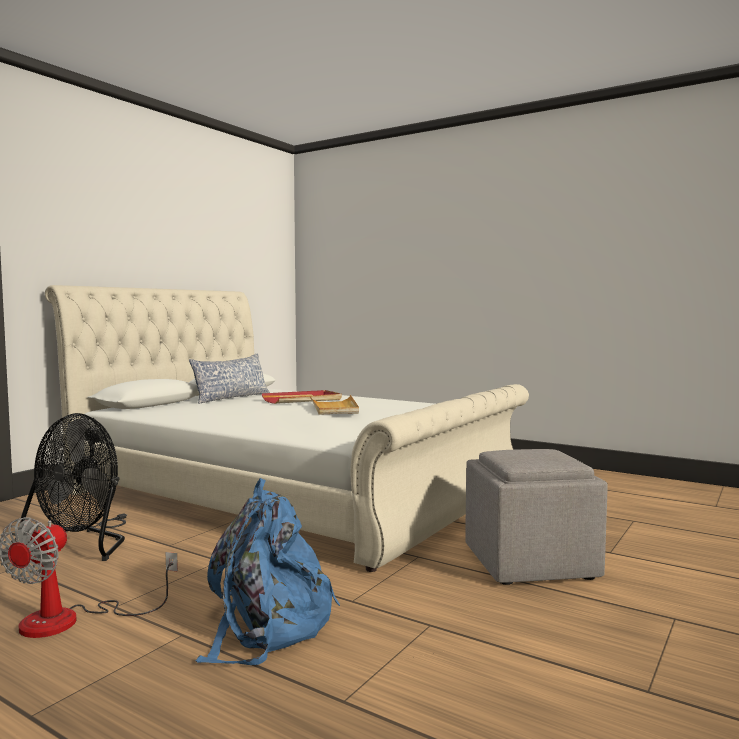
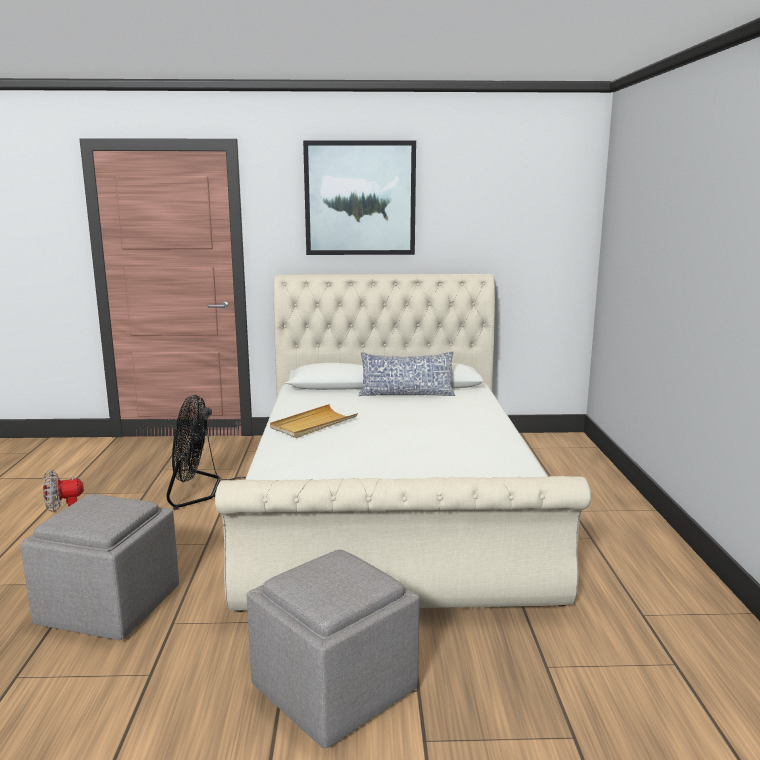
camera: 55 degrees right, 10 degrees up
blue backpack [195,478,340,665] -> grey ottoman [20,494,179,640]
red tray [262,390,342,404] -> none
beige tray [310,395,359,415] -> beige tray moved to [270,404,358,438]
none -> picture [303,140,416,255]

